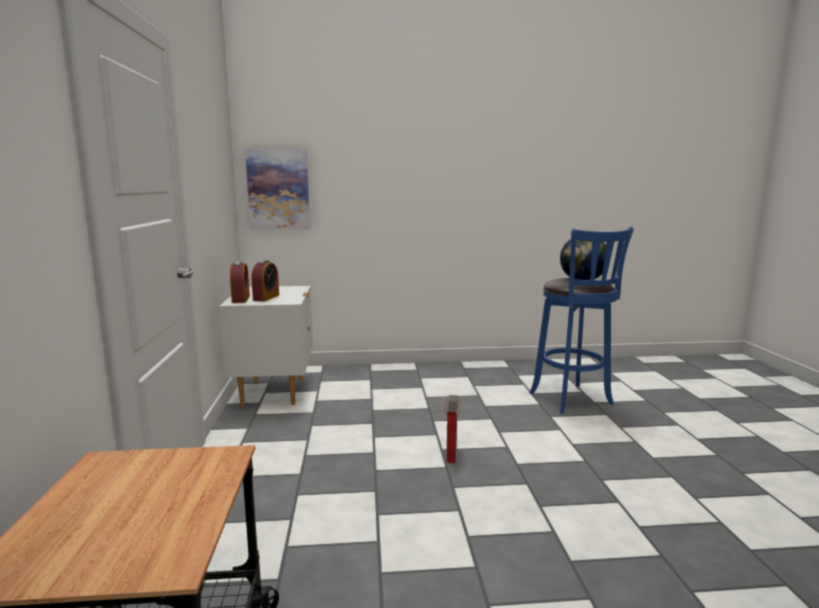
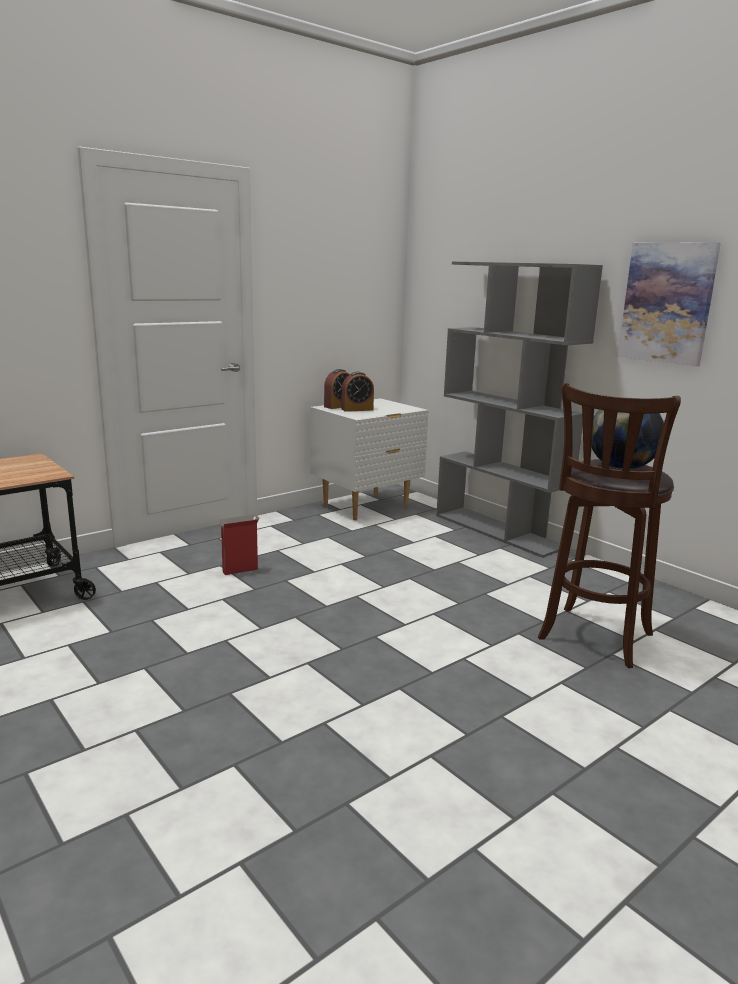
camera: 55 degrees right, 5 degrees up
picture [245,149,310,230] -> picture moved to [618,242,721,366]
cardboard box [444,395,461,463] -> cardboard box moved to [218,515,259,575]
blue stool [529,227,633,414] -> brown stool [538,383,681,668]
none -> grey bookcase [436,262,603,558]

